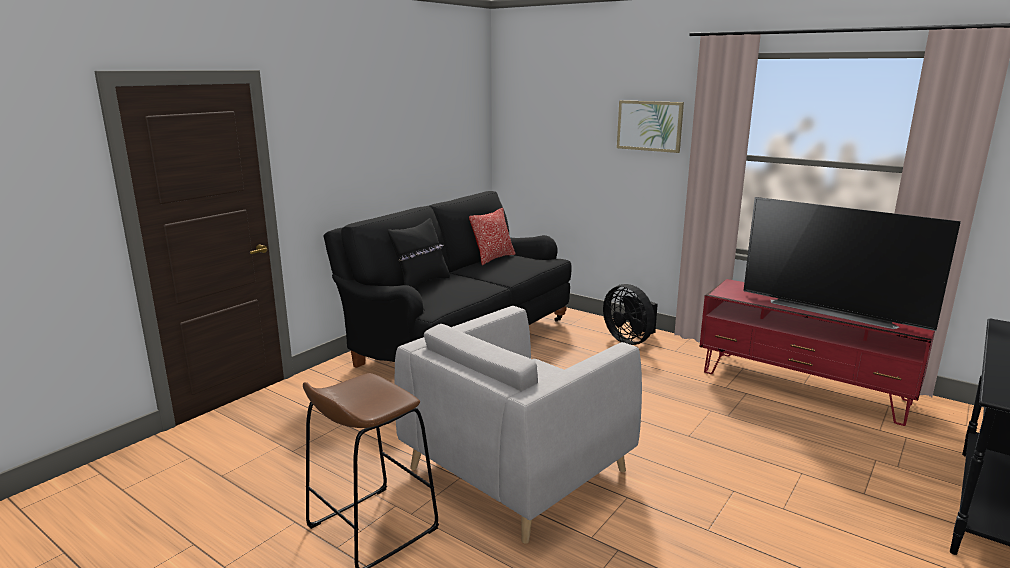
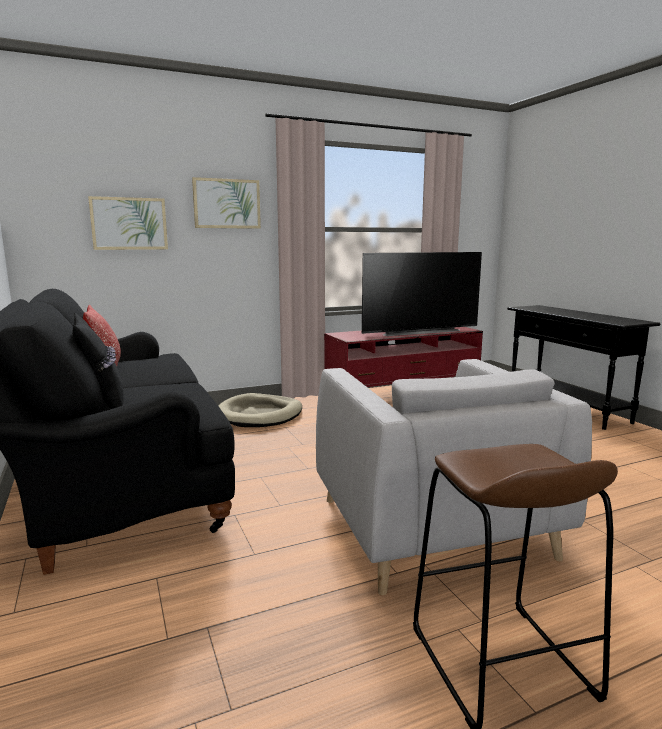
camera: 60 degrees left, 5 degrees down
black fan [603,284,658,345] -> beige dog bed [219,393,302,427]
none -> picture [88,196,168,250]

